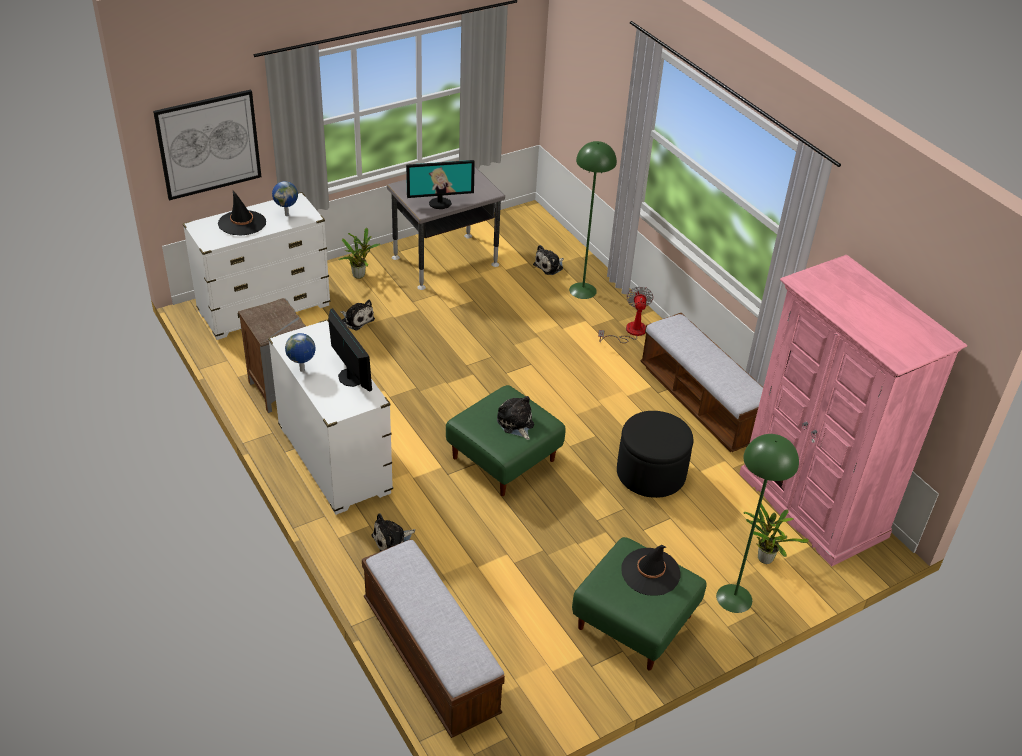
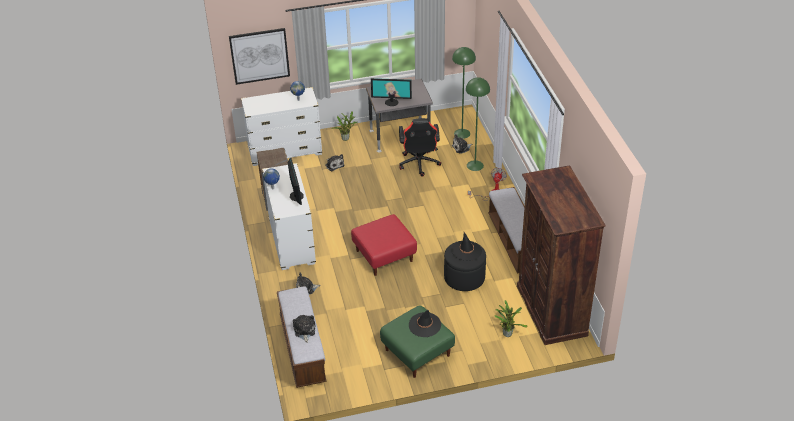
camera: 20 degrees right, 0 degrees up
black hat [218,191,266,236] -> black hat moved to [451,232,482,261]
green ottoman [446,385,566,496] -> red ottoman [351,214,417,276]
plush toy [497,396,534,440] -> plush toy moved to [293,315,316,343]
green floor lamp [716,434,799,613] -> green floor lamp moved to [452,47,476,139]
pink wardrobe [739,255,967,567] -> brown wardrobe [517,165,606,345]
none -> black office chair [399,118,441,177]

